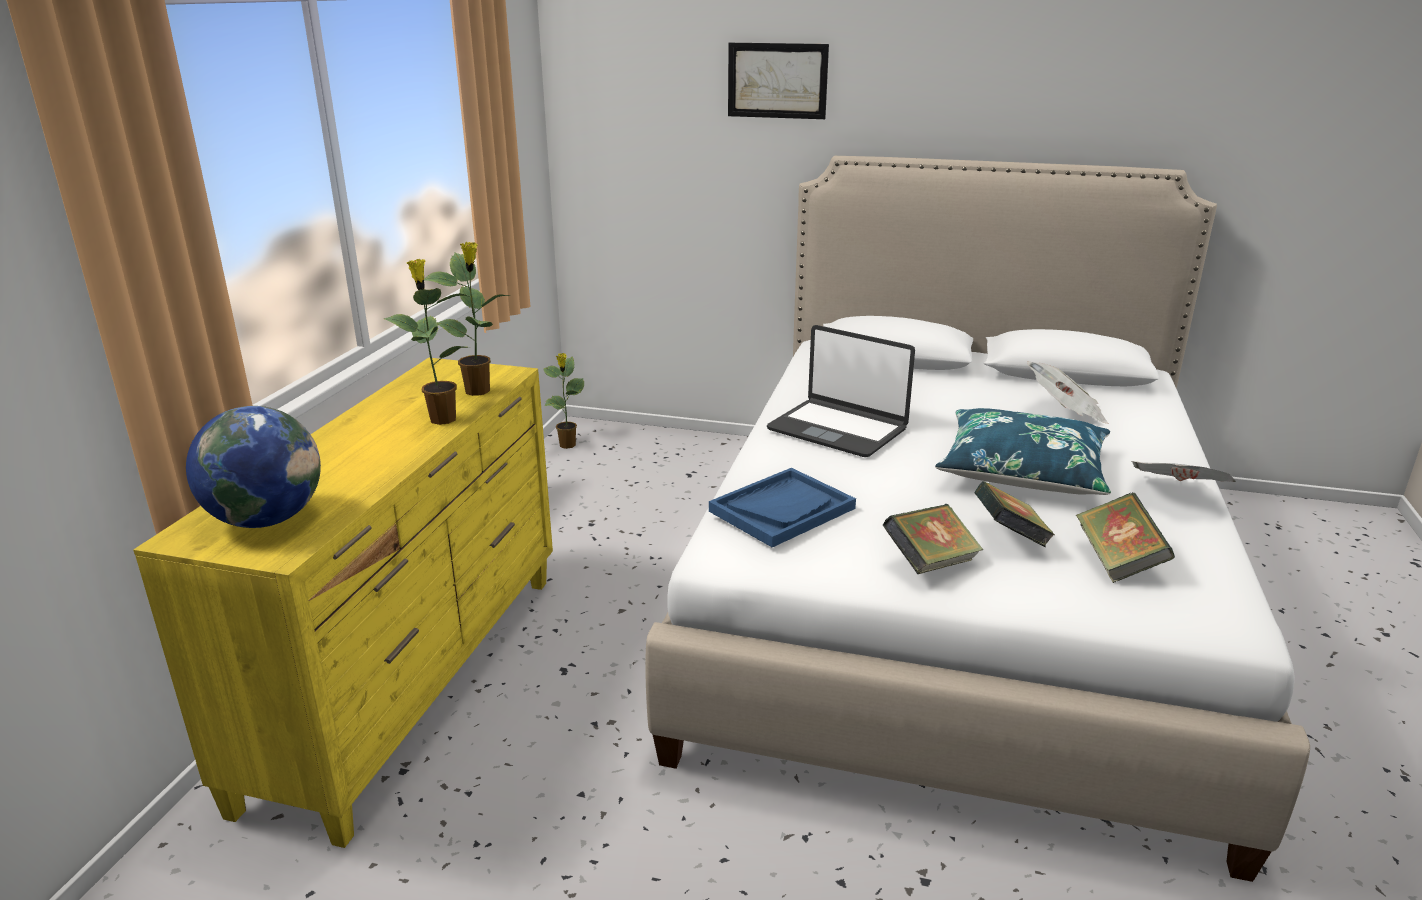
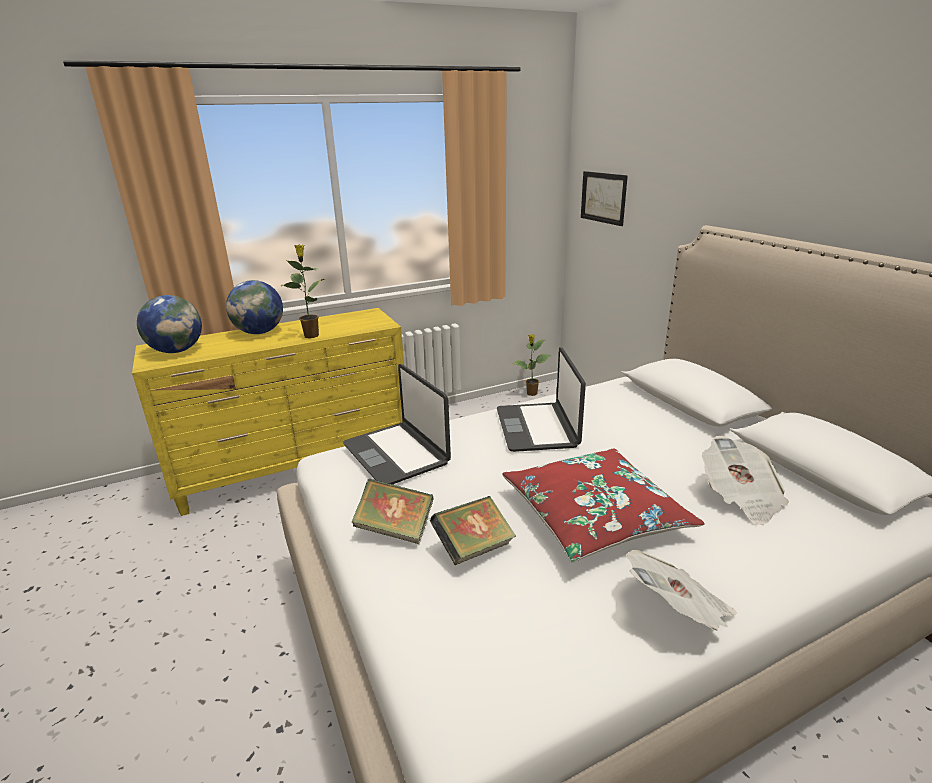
camera: 50 degrees right, 0 degrees up
potted plant [424,242,509,396] -> none
blue tray [709,468,856,548] -> laptop [343,364,451,484]
picture [728,43,829,119] -> picture moved to [581,171,628,226]
blue pillow [935,408,1111,495] -> red pillow [502,448,705,563]
book [1076,493,1175,583] -> none
none -> globe [226,280,283,334]

